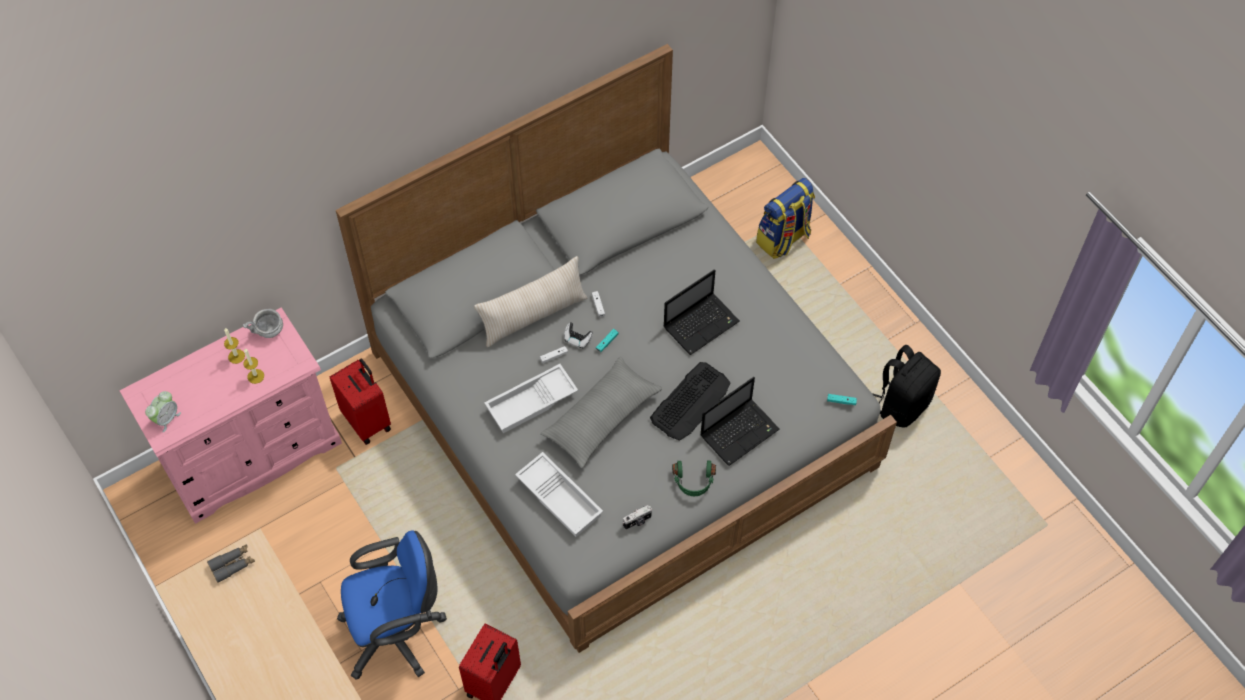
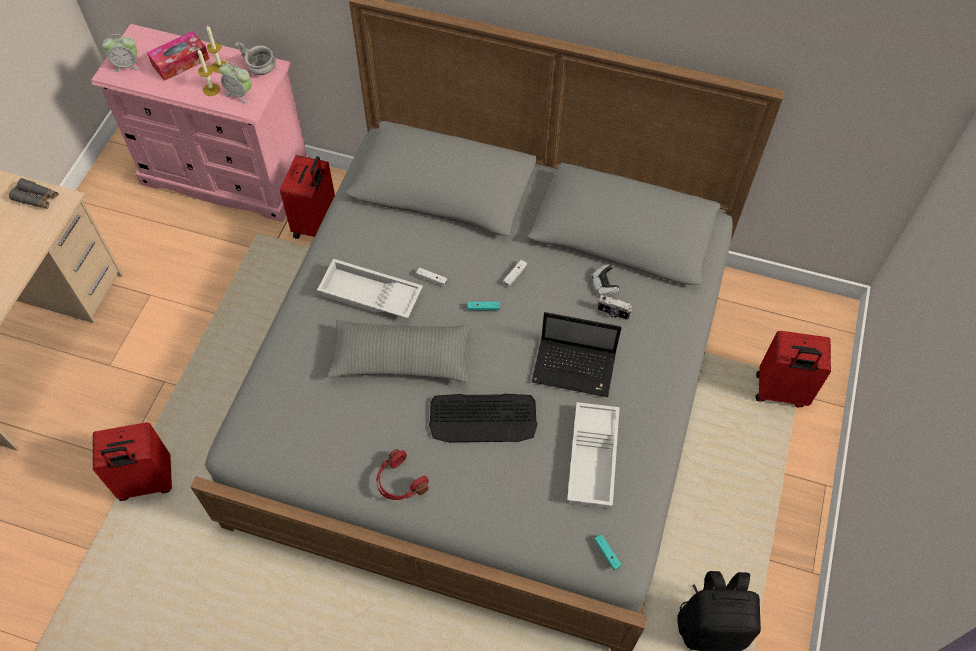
camera: 50 degrees right, 0 degrees up
blue office chair [337,530,447,680] -> none
beige pillow [474,256,587,347] -> none
white tray [515,452,603,537] -> white tray moved to [567,402,620,509]
game controller [564,322,593,348] -> game controller moved to [592,264,620,296]
camera [622,505,652,530] -> camera moved to [598,295,632,320]
green headphones [672,460,716,496] -> red headphones [376,449,429,500]
laptop [700,377,780,466] -> none
backpack [756,178,815,259] -> red suitcase [756,331,831,407]
none -> tissue box [147,31,209,81]
none -> alarm clock [219,62,252,104]

